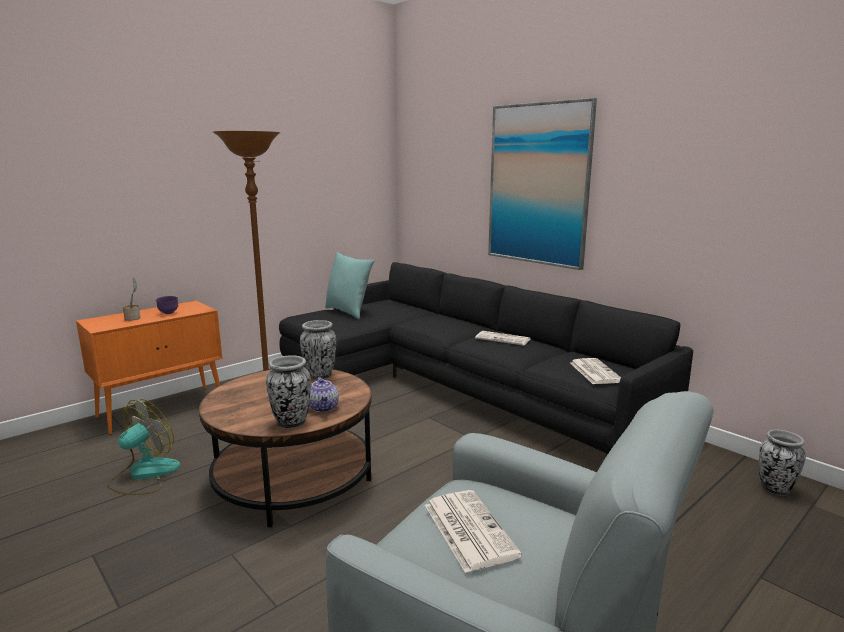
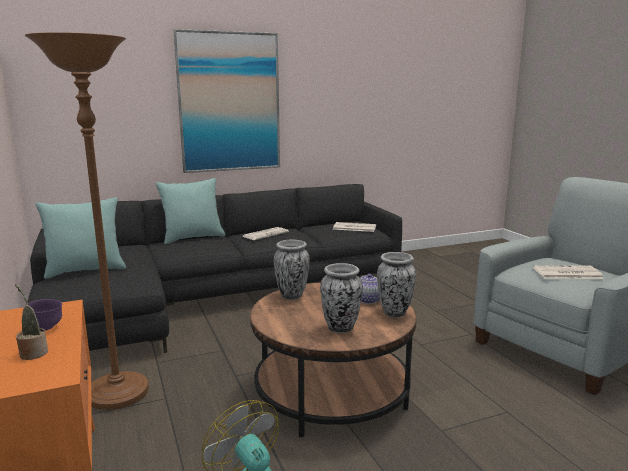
camera: 70 degrees left, 0 degrees up
vase [759,429,806,496] -> vase moved to [321,263,363,333]
none -> turquoise pillow [155,178,226,245]

